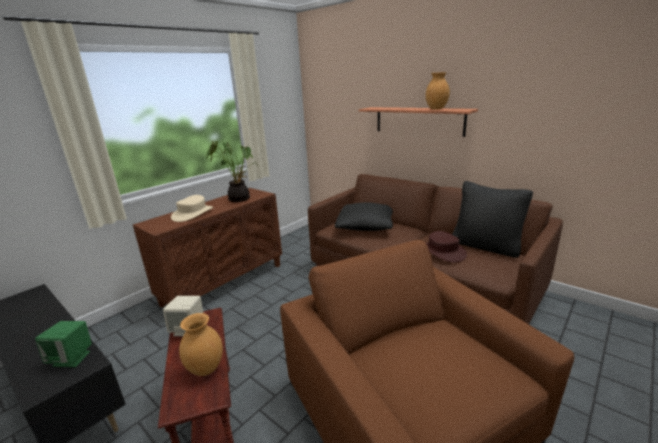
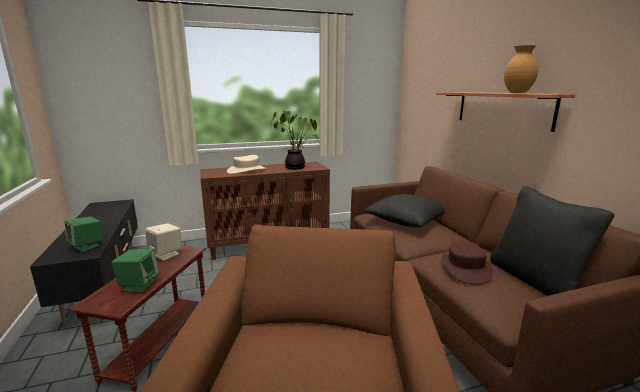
camera: 30 degrees right, 5 degrees down
brown vase [179,313,223,376] -> green speaker [112,249,160,293]

